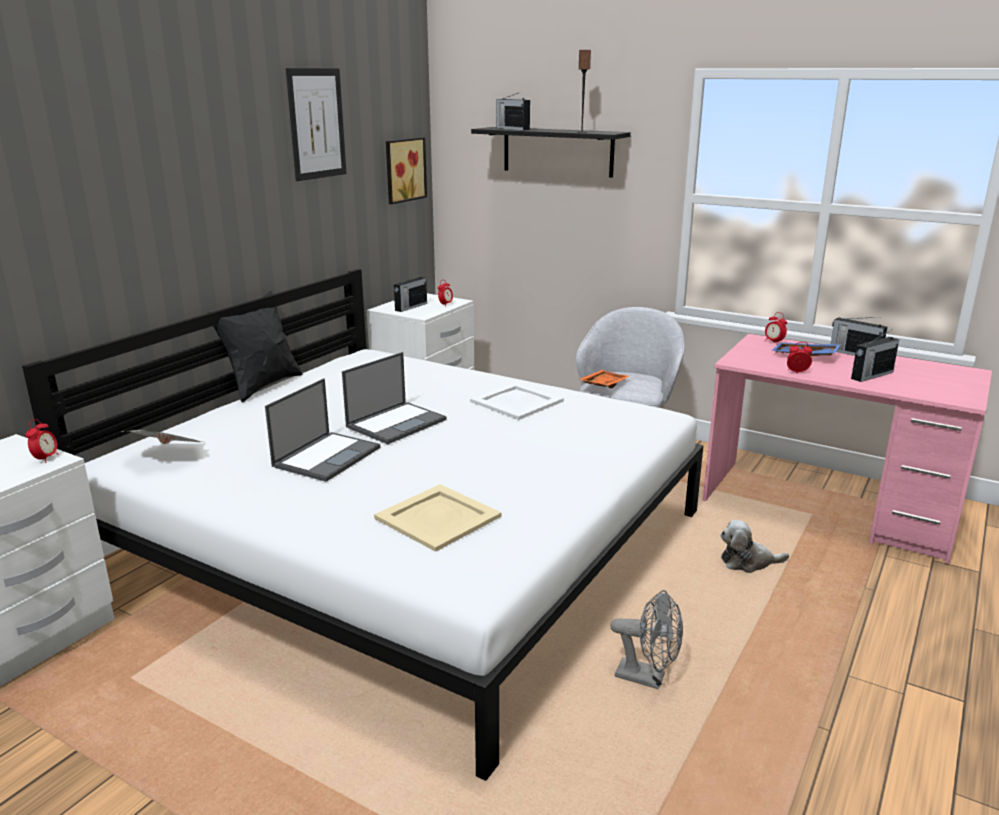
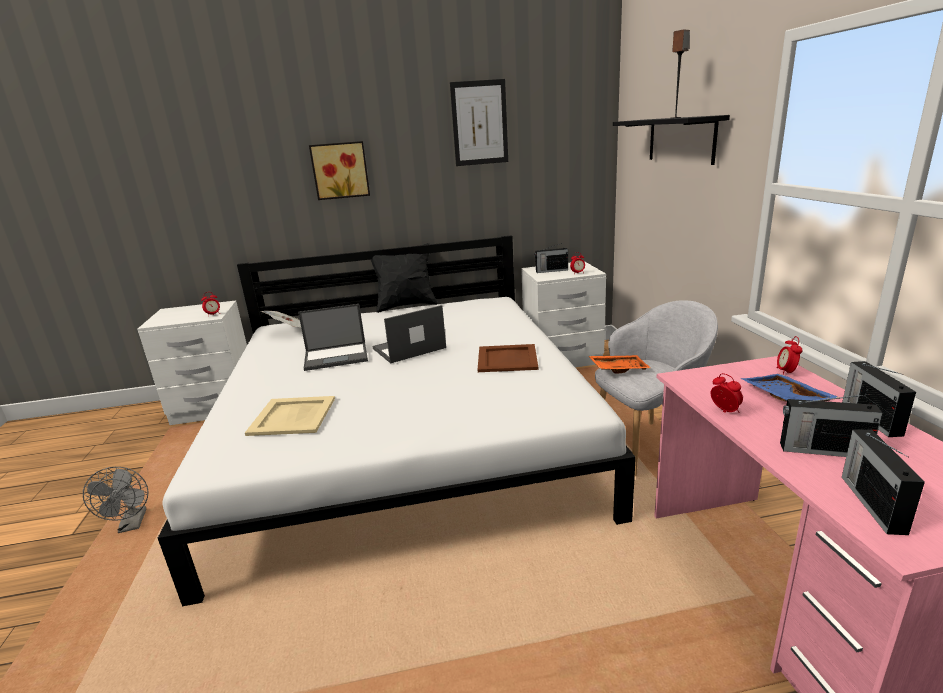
camera: 50 degrees right, 0 degrees up
laptop [342,352,447,444] -> laptop turned 150 degrees clockwise [372,305,446,363]
picture [386,137,427,204] -> picture moved to [309,141,370,200]
white tray [470,382,564,420] -> brown tray [478,344,538,372]
radio [497,92,530,130] -> radio moved to [842,429,925,535]
grey fan [610,590,683,689] -> grey fan moved to [83,467,148,533]
plush toy [721,520,789,573] -> none

